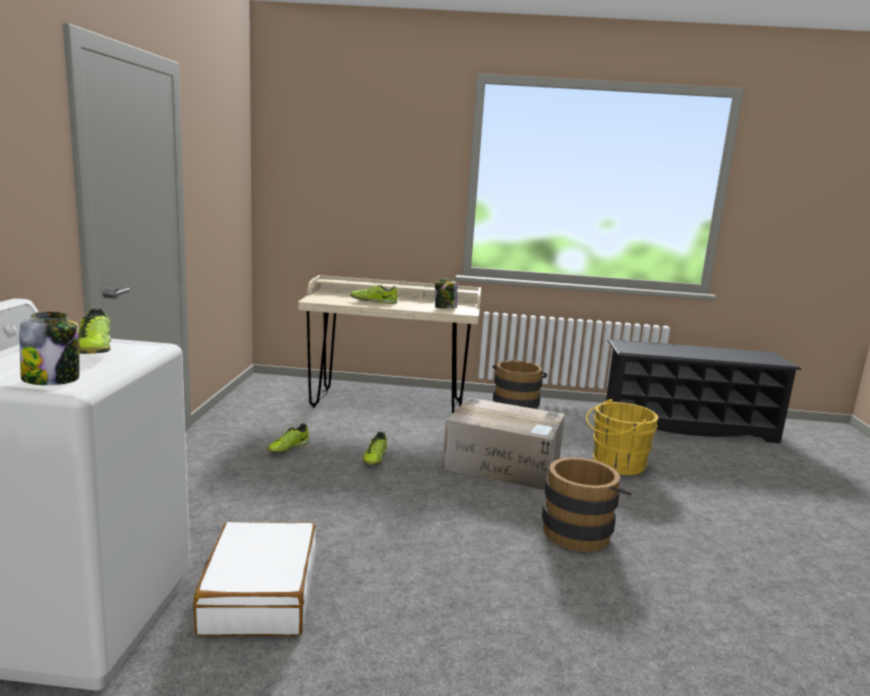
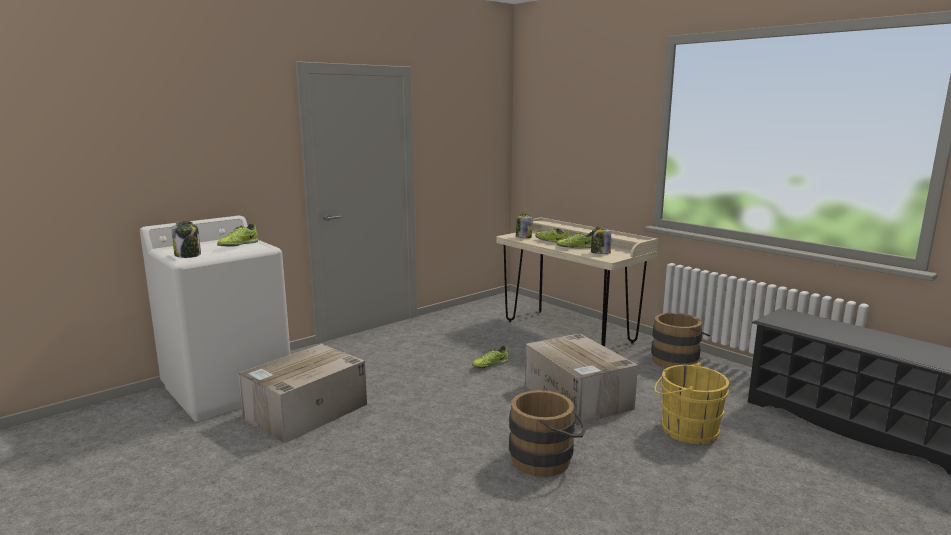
camera: 45 degrees right, 0 degrees up
white suitcase [193,522,316,636] -> cardboard box [238,344,367,444]
shoe [268,423,309,453] -> shoe moved to [556,232,592,248]
none -> jar [516,214,533,238]

